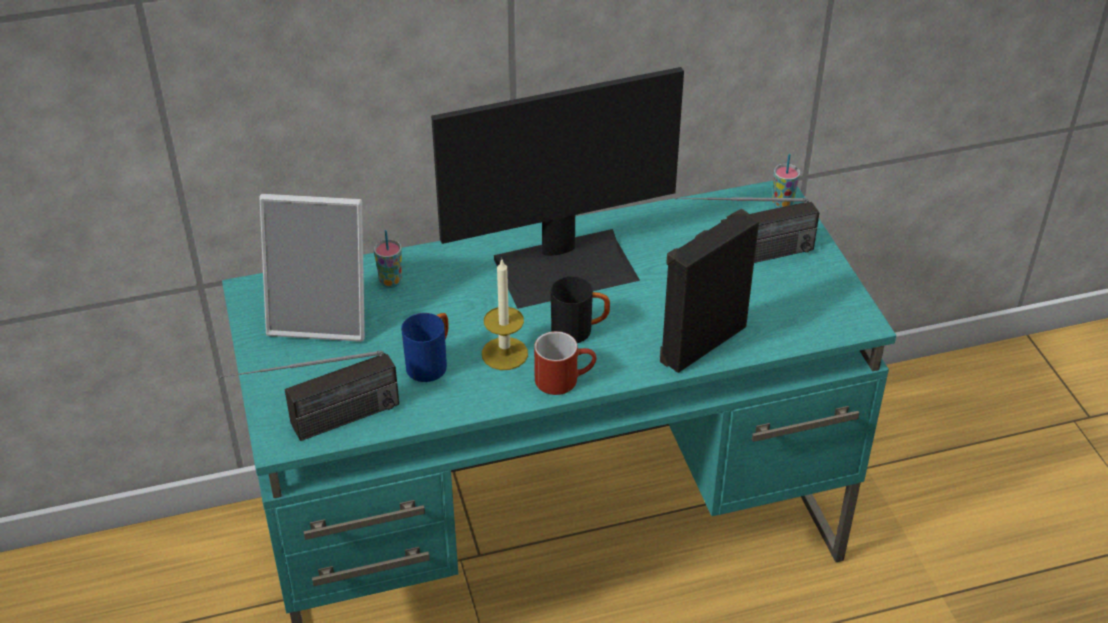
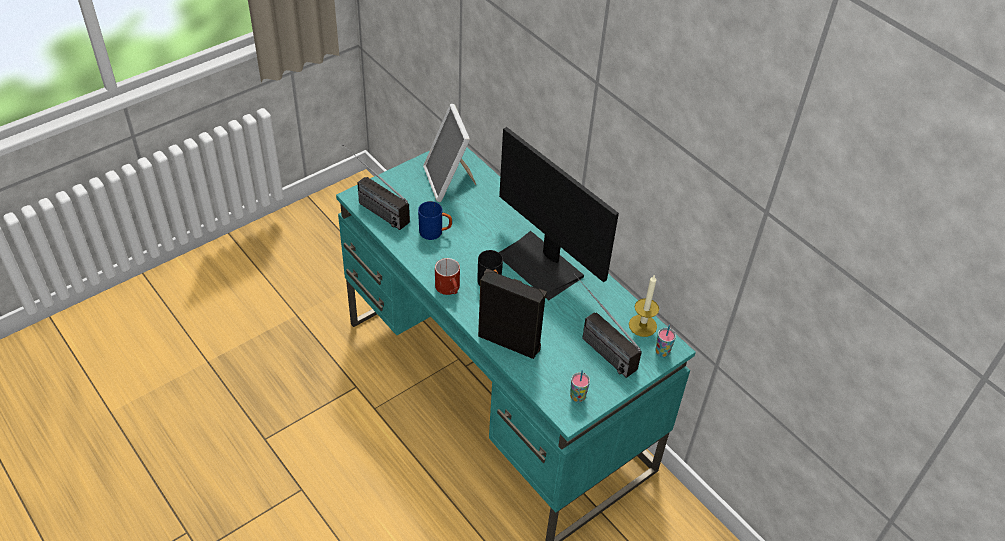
camera: 65 degrees right, 5 degrees up
cup [374,230,402,288] -> cup moved to [570,370,590,403]
candle [482,260,528,370] -> candle moved to [629,274,659,337]

